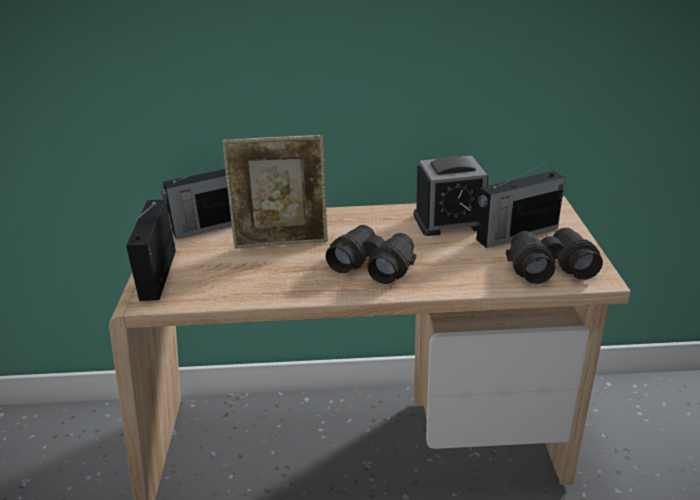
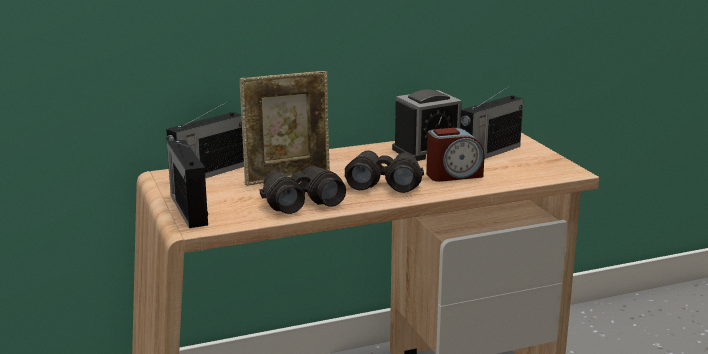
camera: 20 degrees left, 10 degrees down
black binoculars [506,228,603,284] -> black binoculars moved to [260,166,346,214]
none -> alarm clock [426,128,484,182]

